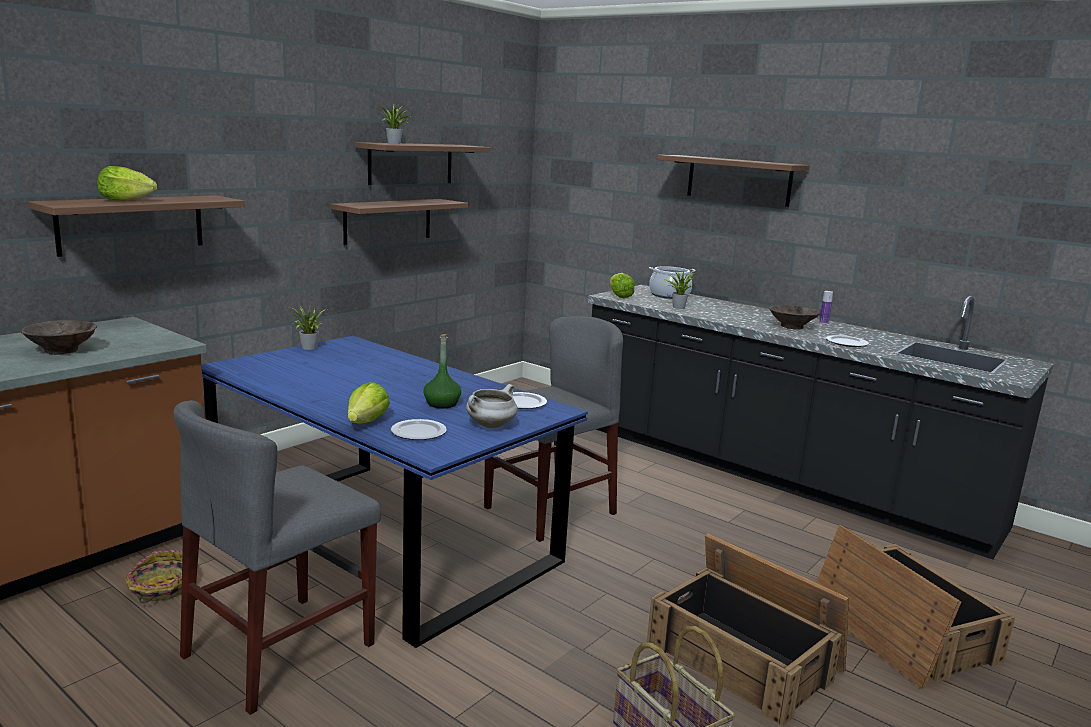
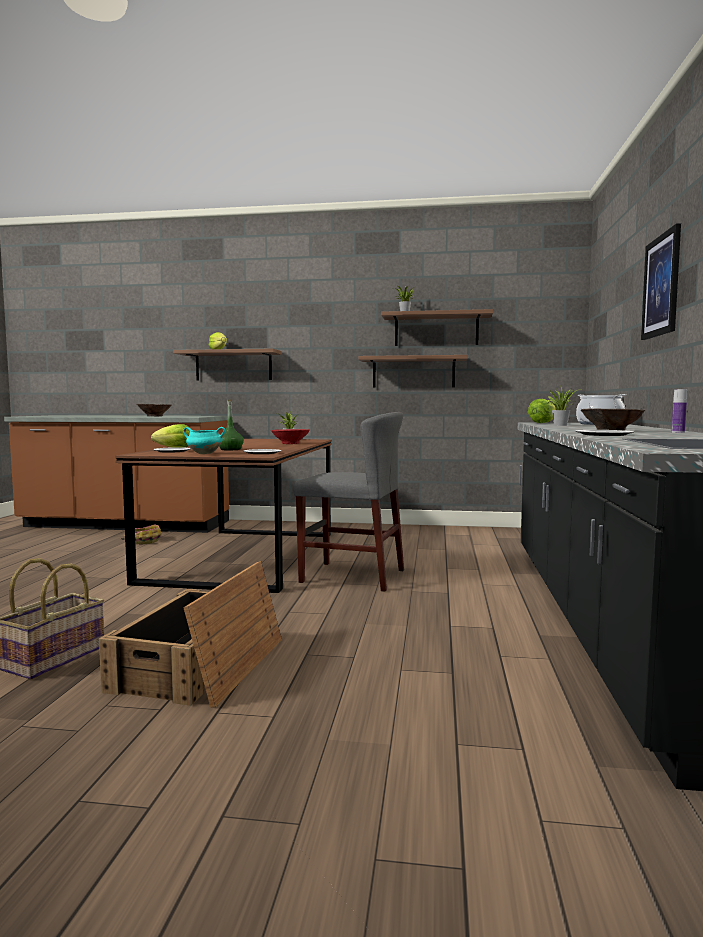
camera: 60 degrees right, 10 degrees down
grey chair [173,400,381,715] -> none
blue dining table [201,336,588,648] -> brown dining table [115,439,332,593]
white cooking pot [466,384,518,428] -> turquoise cooking pot [183,427,225,454]
shelf [657,155,810,207] -> picture [641,223,681,340]
crate [817,525,1015,689] -> none
none -> red bowl [271,429,310,444]

